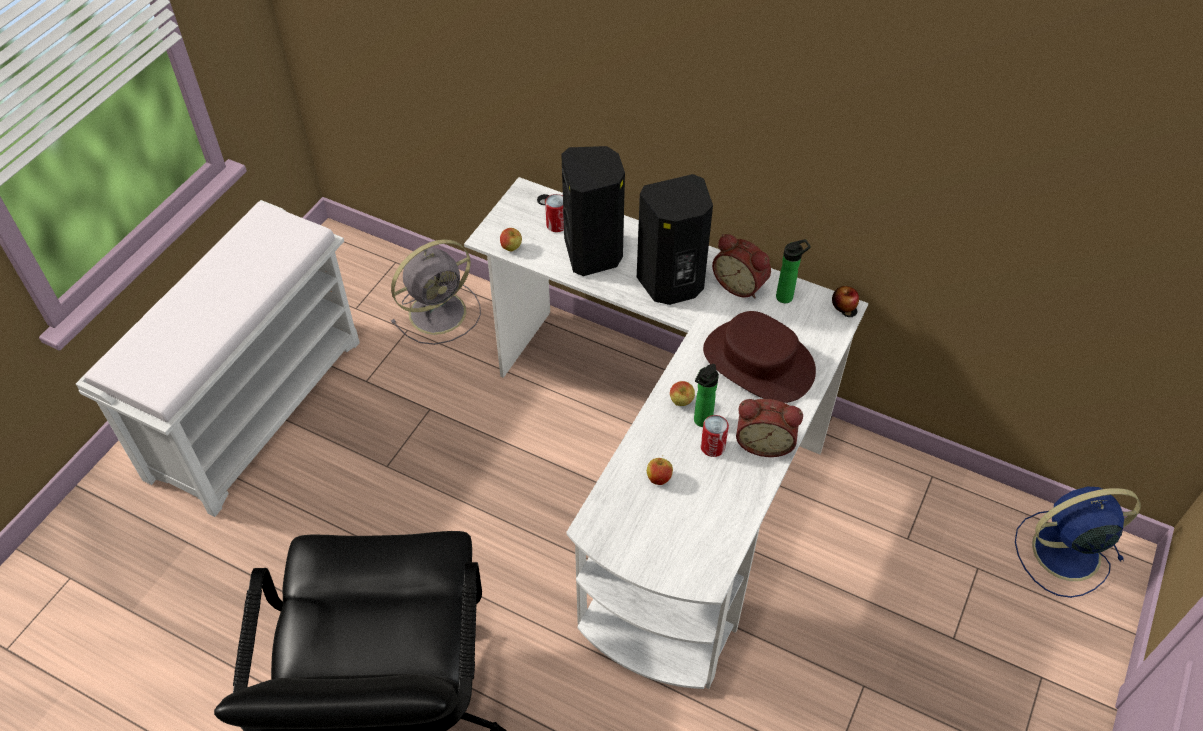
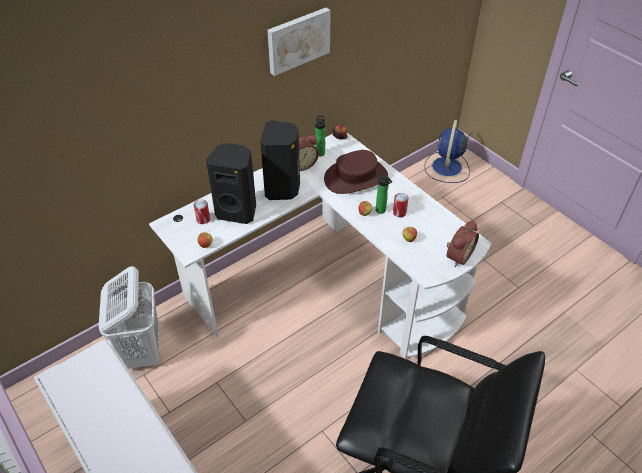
camera: 65 degrees left, 5 degrees down
grey fan [391,239,481,345] -> white laundry basket [99,266,159,369]
alarm clock [736,399,803,457] -> alarm clock moved to [447,221,479,267]
none -> picture [267,8,331,76]

